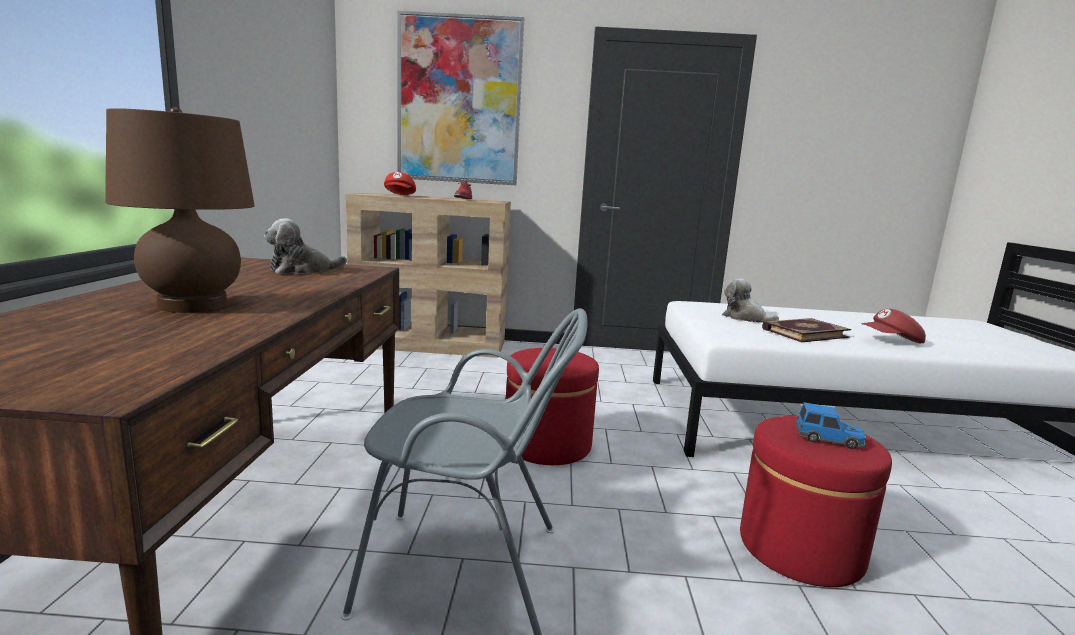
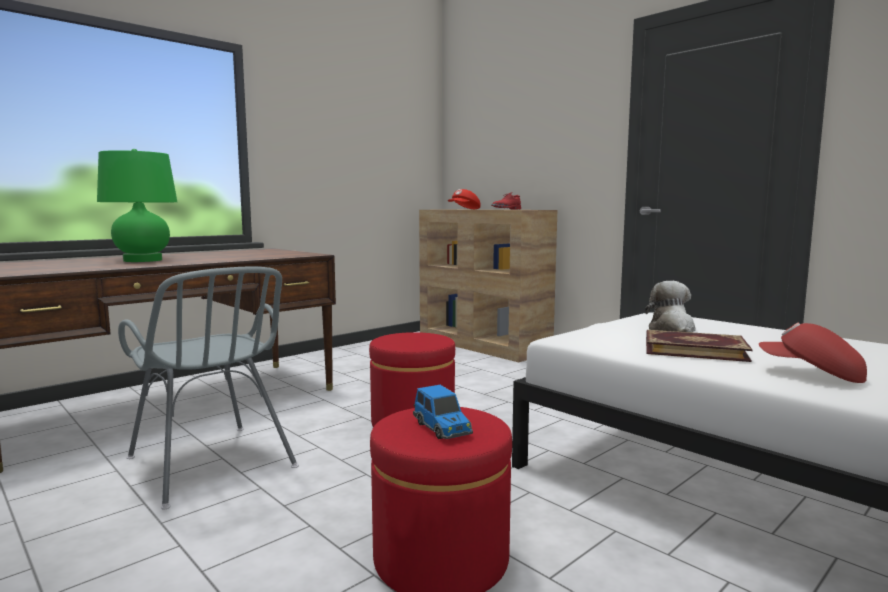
camera: 45 degrees right, 5 degrees down
brown table lamp [105,107,255,313] -> green table lamp [97,149,177,262]
plush toy [264,219,347,274] -> none
picture [397,11,524,185] -> none

